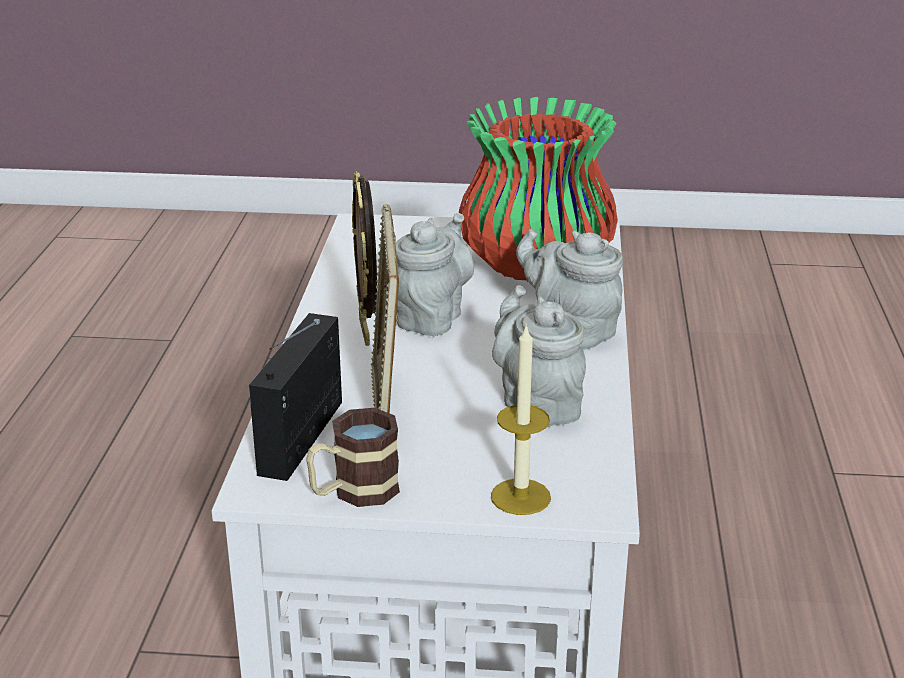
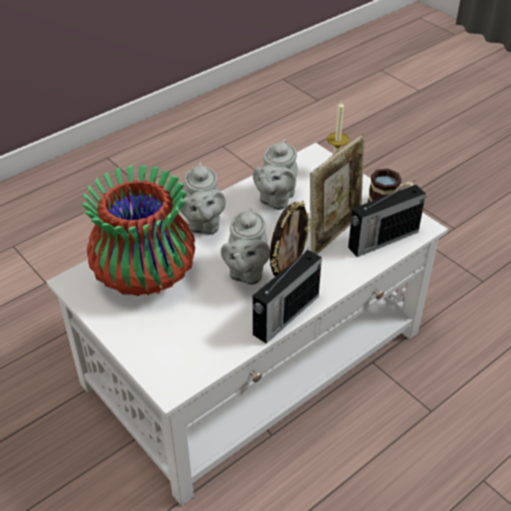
camera: 135 degrees left, 15 degrees up
grey teapot [396,213,474,336] -> grey teapot turned 60 degrees counterclockwise [221,207,270,285]
none -> radio [253,248,322,344]

